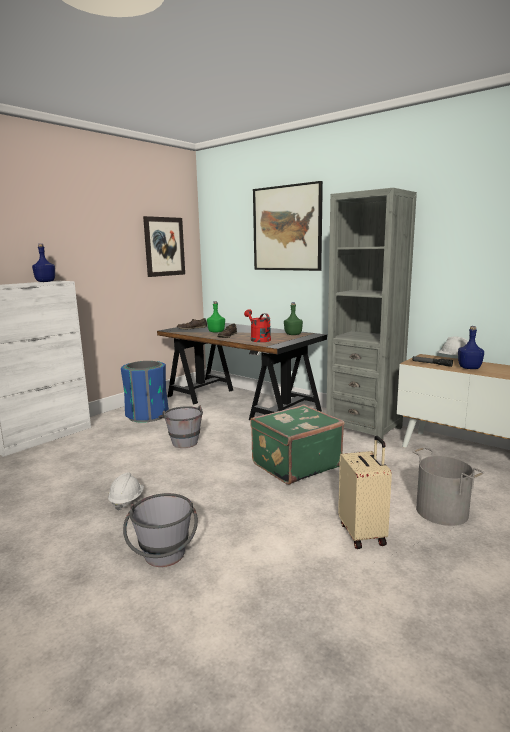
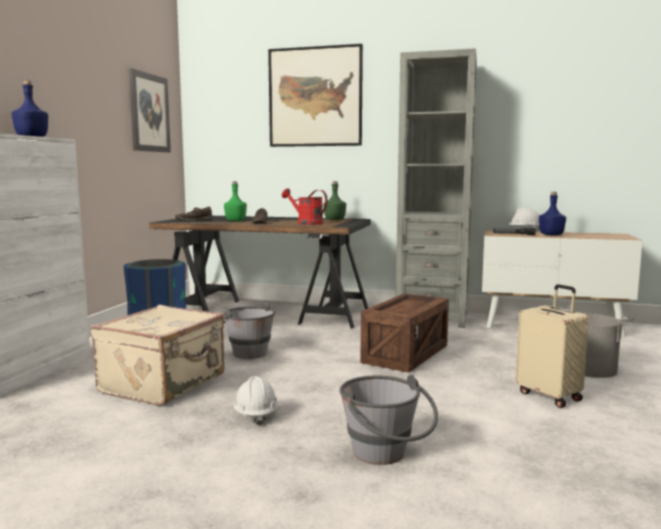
camera: 25 degrees left, 5 degrees down
green suitcase [250,404,344,485] -> crate [360,293,449,373]
none -> beige suitcase [90,305,225,406]

